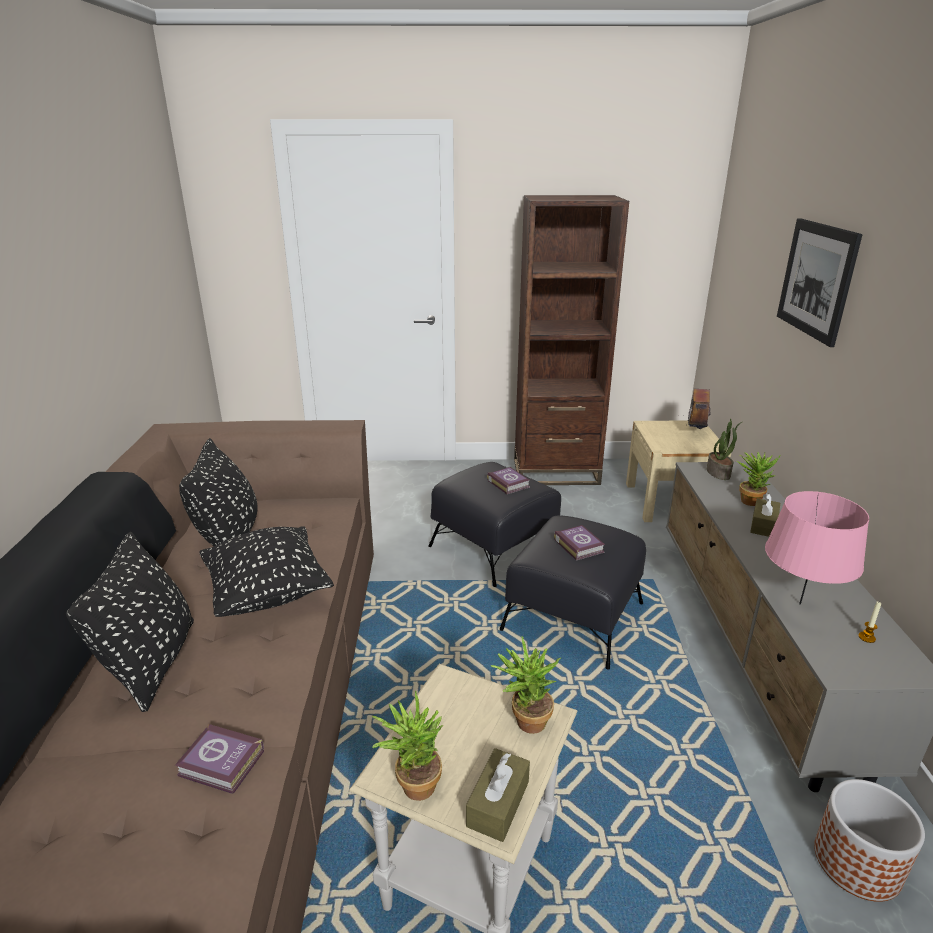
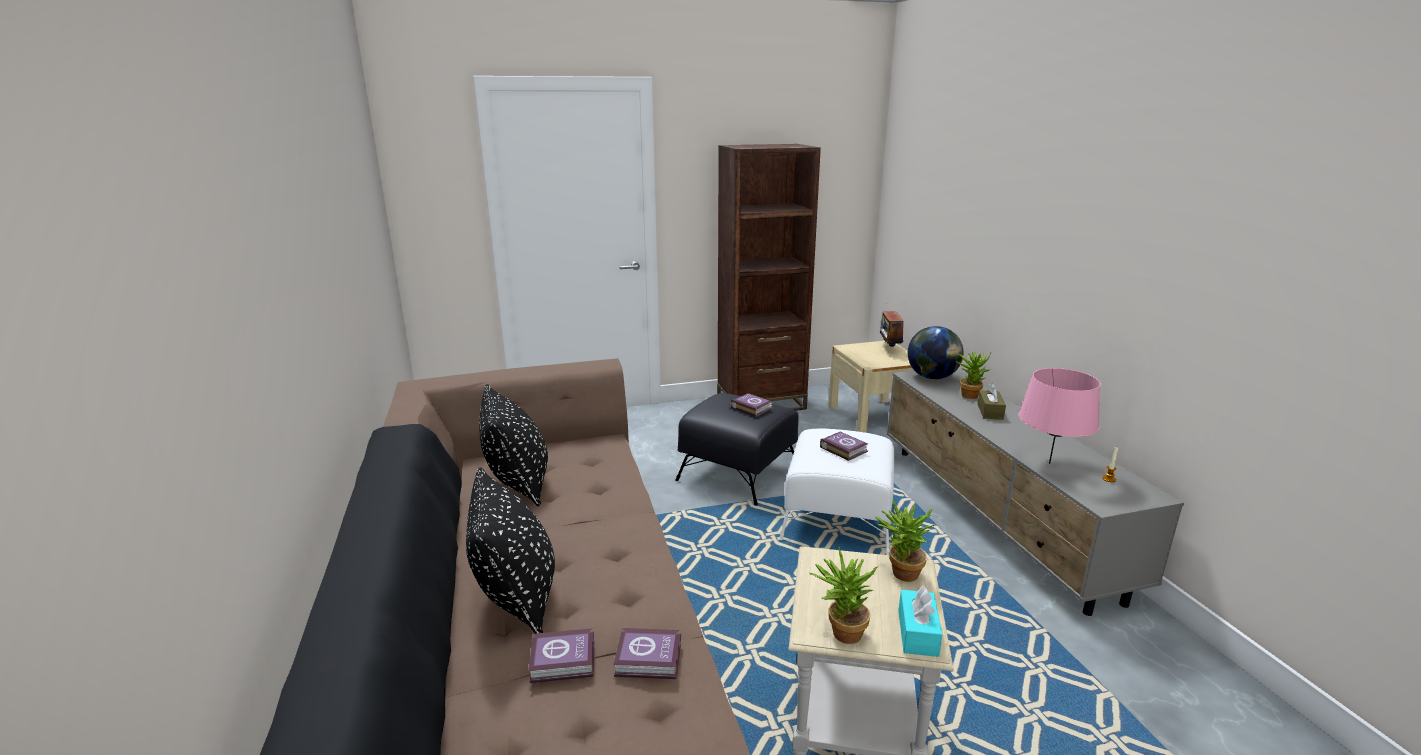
camera: 15 degrees left, 5 degrees down
black pillow [200,526,334,617] -> none
brown tissue box [466,748,530,842] -> turquoise tissue box [898,586,942,657]
black ottoman [499,515,646,670] -> white ottoman [779,429,894,555]
potted plant [707,419,742,480] -> globe [908,326,963,379]
picture [777,218,862,347] -> none
planter [814,779,925,902] -> none
none -> book [528,628,594,683]

